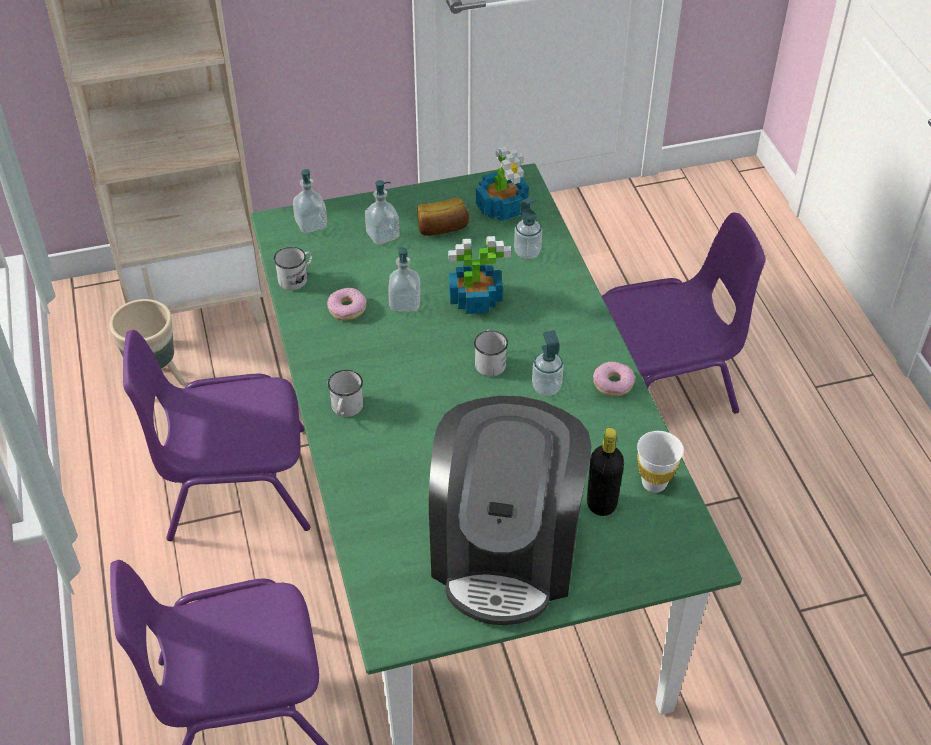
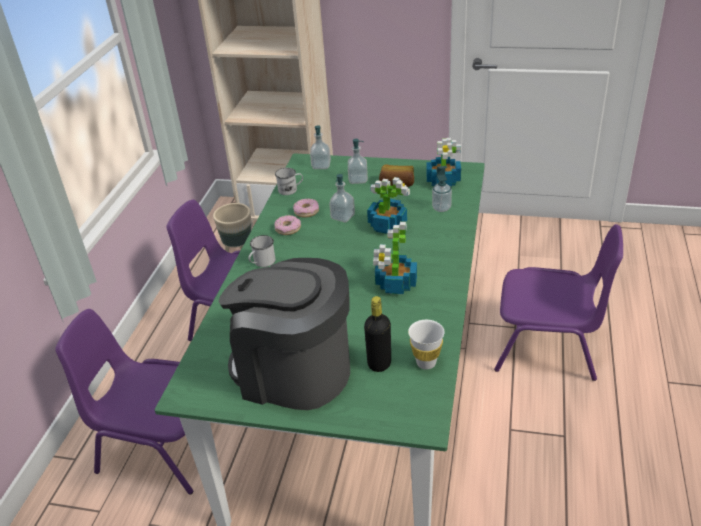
camera: 30 degrees right, 10 degrees down
coffee machine [429,396,591,625] -> coffee machine turned 75 degrees clockwise [218,258,350,410]
white mug [474,330,508,376] -> none
soap dispenser [532,330,564,396] -> potted plant [373,222,417,294]
donut [593,362,635,396] -> donut moved to [274,215,301,235]

